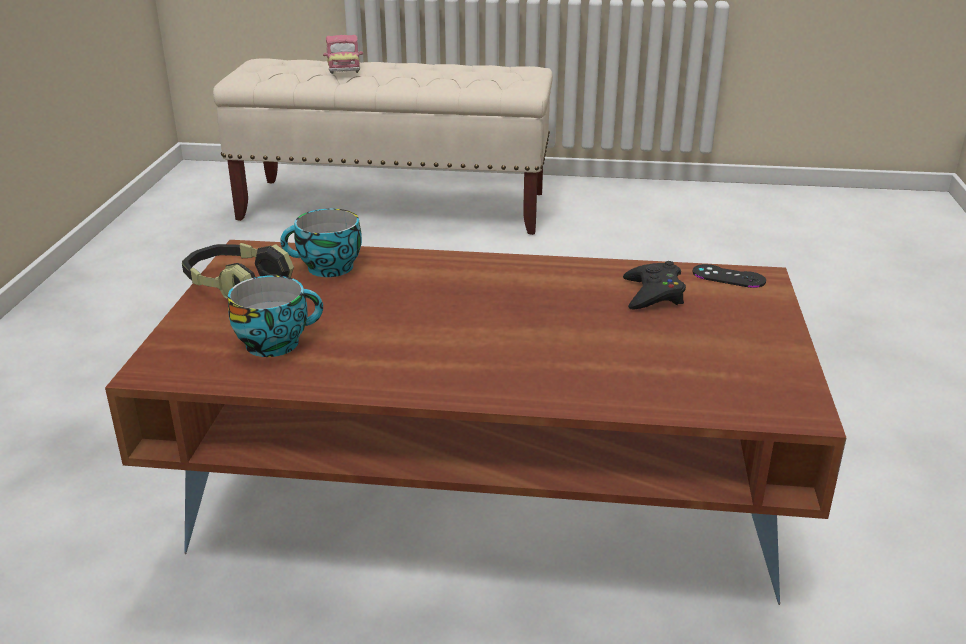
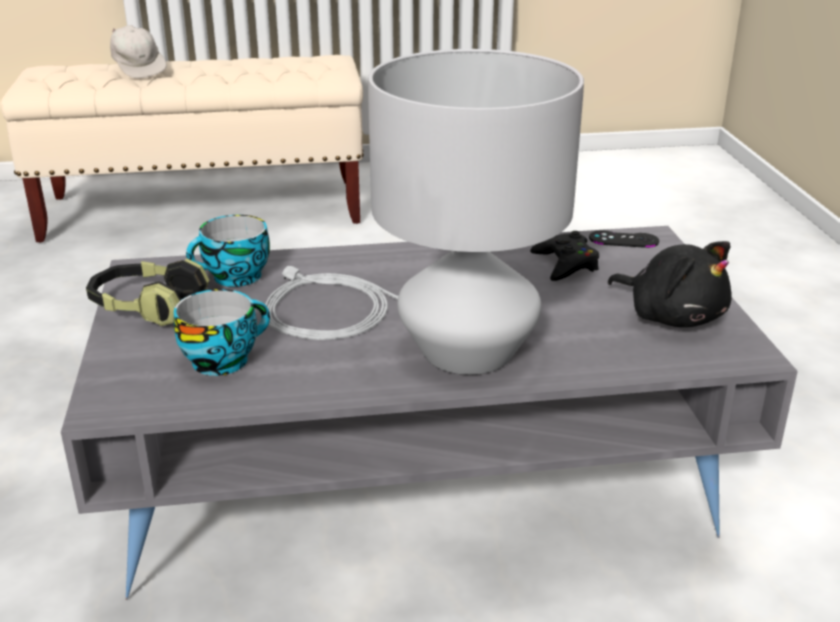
camera: 15 degrees left, 0 degrees up
brown coffee table [105,240,847,605] -> grey coffee table [61,226,798,600]
toy car [323,35,363,74] -> white cap [110,25,167,79]
none -> grey table lamp [265,49,584,375]
none -> black plush toy [608,241,732,327]

